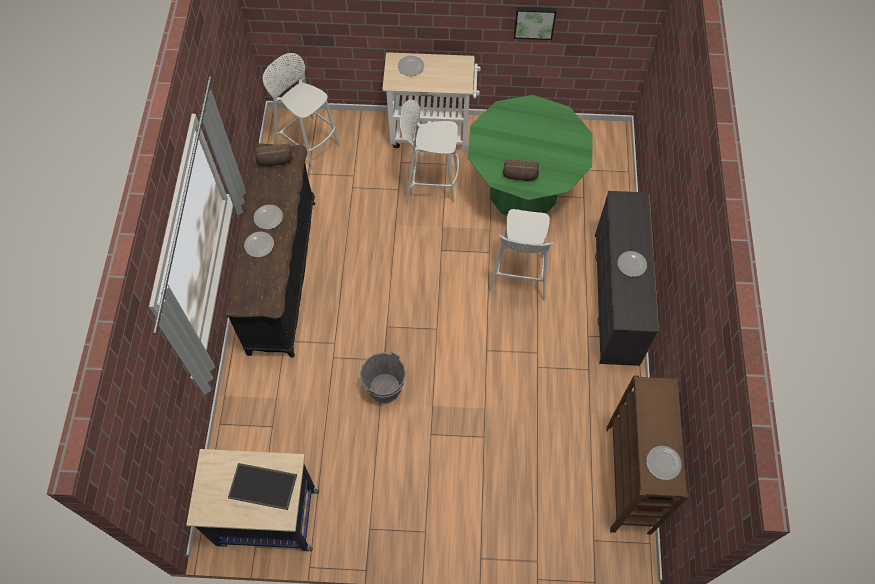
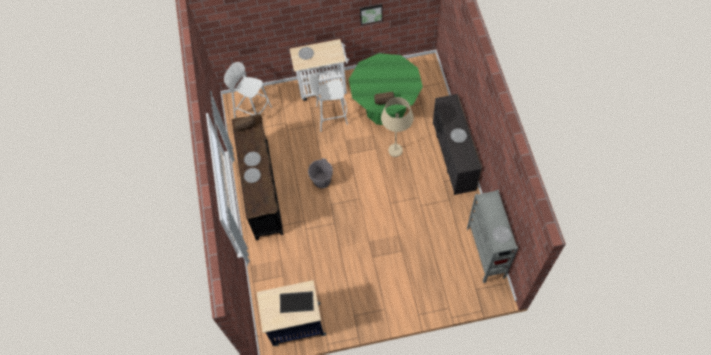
camera: 10 degrees left, 0 degrees up
grey bucket [360,352,406,403] -> grey bucket moved to [308,158,333,188]
white stool [488,209,554,301] -> beige floor lamp [381,97,414,157]
brown bookcase [606,375,688,535] -> grey bookcase [467,190,518,283]

